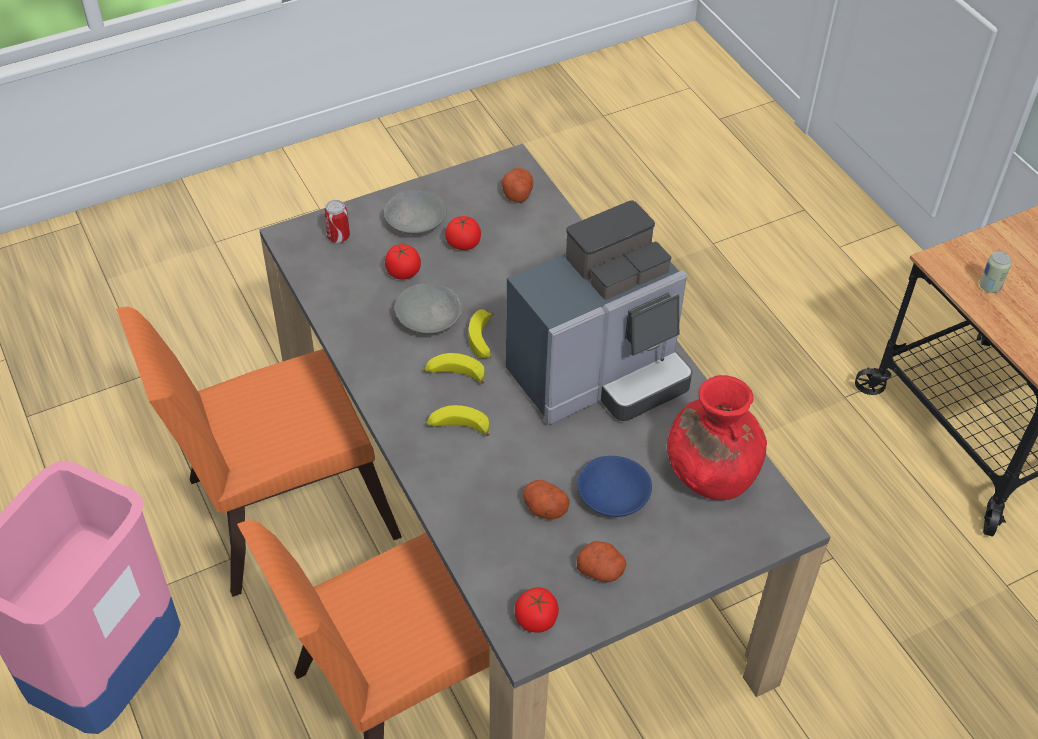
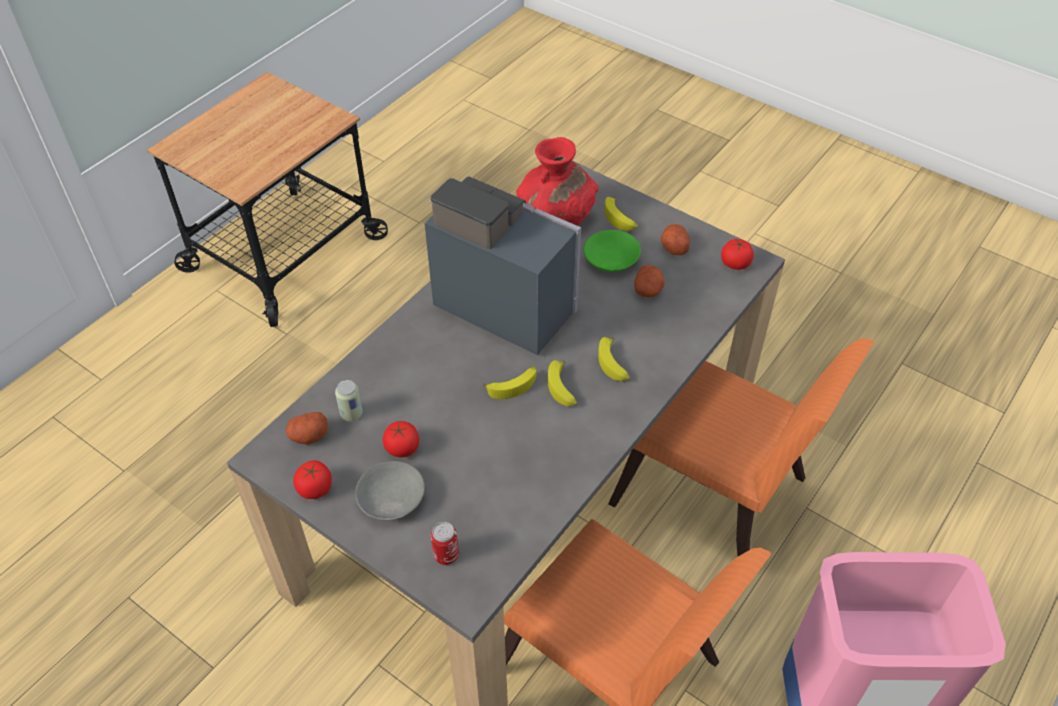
camera: 115 degrees left, 0 degrees up
tomato [385,244,421,280] -> tomato moved to [293,460,332,499]
grey bowl [395,283,462,334] -> none
blue bowl [577,456,652,517] -> green bowl [584,230,641,272]
can [979,251,1011,293] -> can moved to [335,380,363,421]
none -> banana [604,197,638,231]

